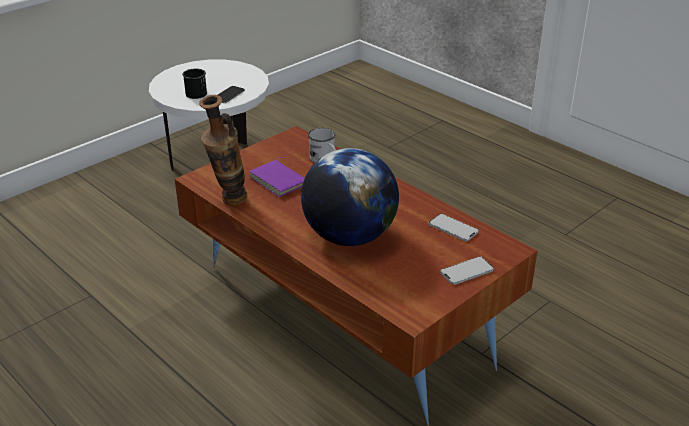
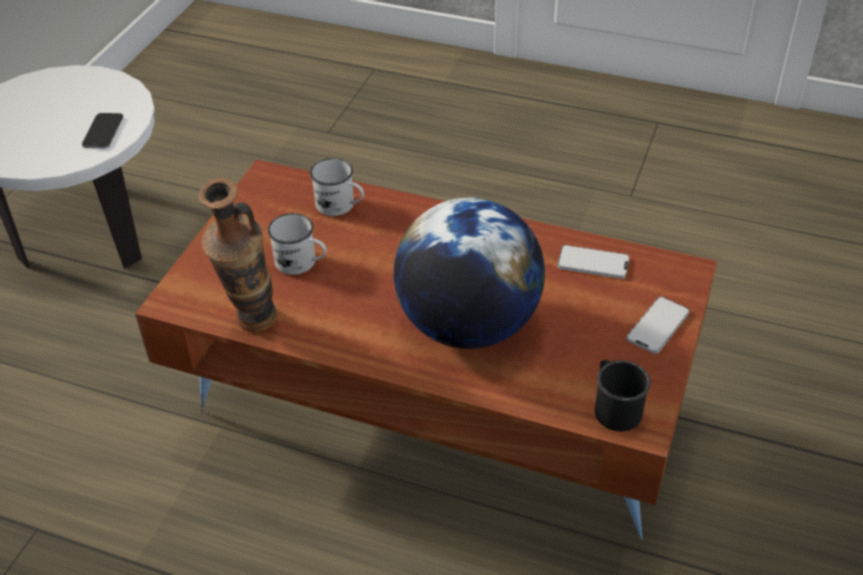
camera: 25 degrees left, 10 degrees up
black mug [182,68,207,99] -> black mug moved to [595,360,651,431]
purple book [249,157,305,197] -> white mug [268,213,327,275]

